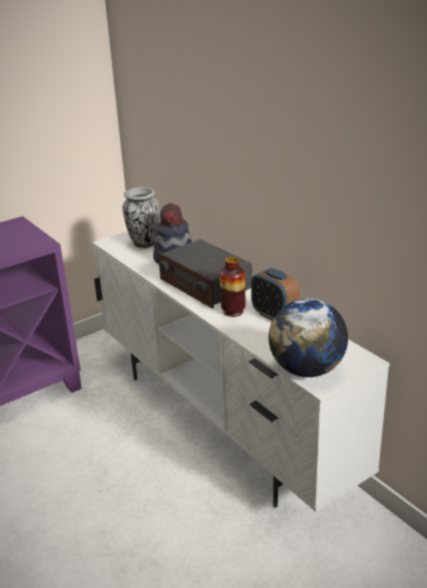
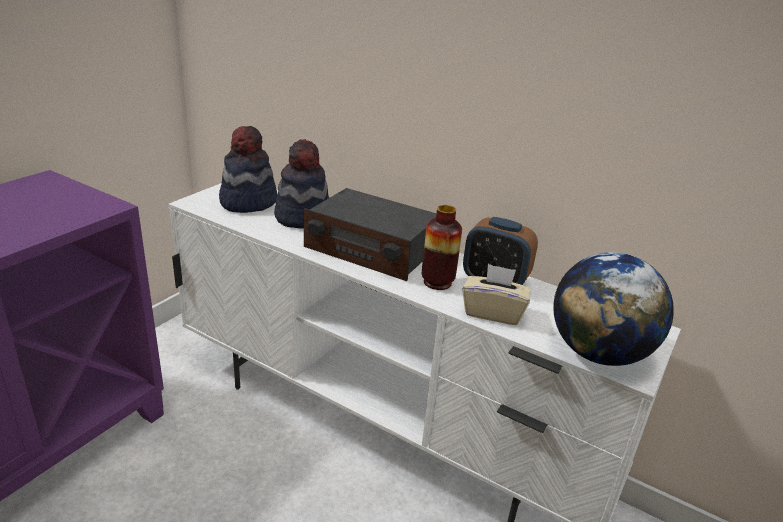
camera: 25 degrees left, 0 degrees up
vase [122,187,159,248] -> hat [219,126,277,213]
none -> beige tissue box [462,264,530,325]

